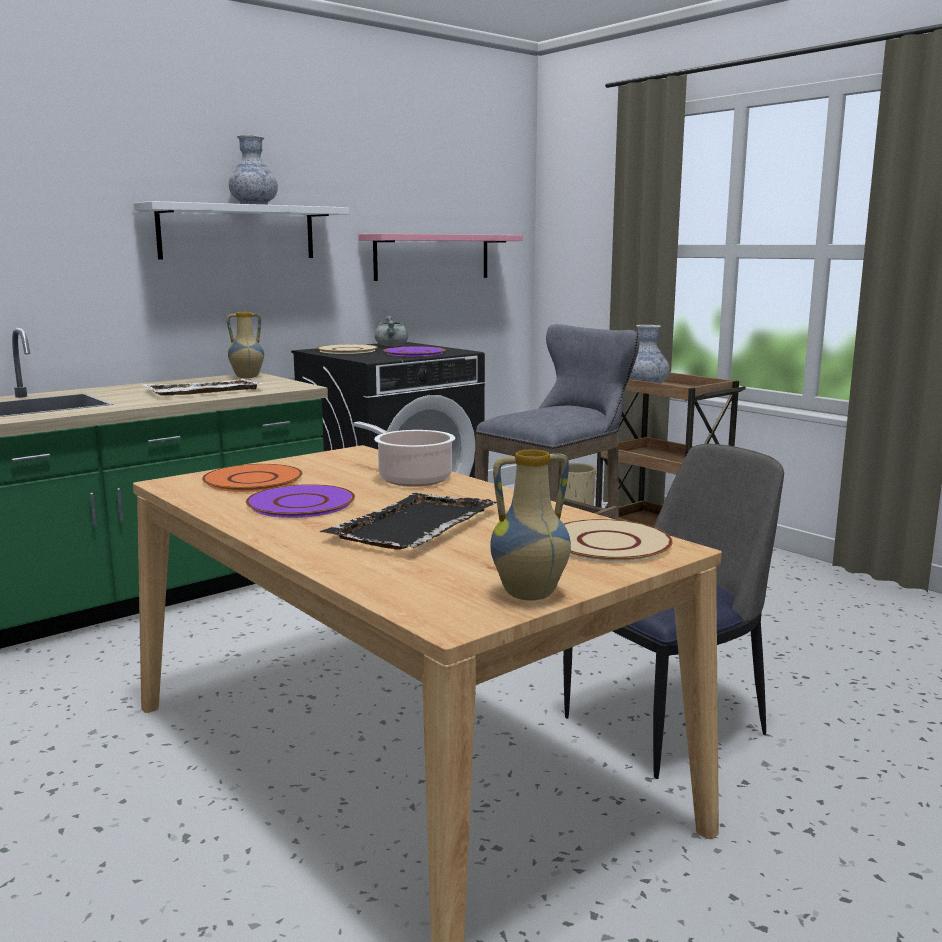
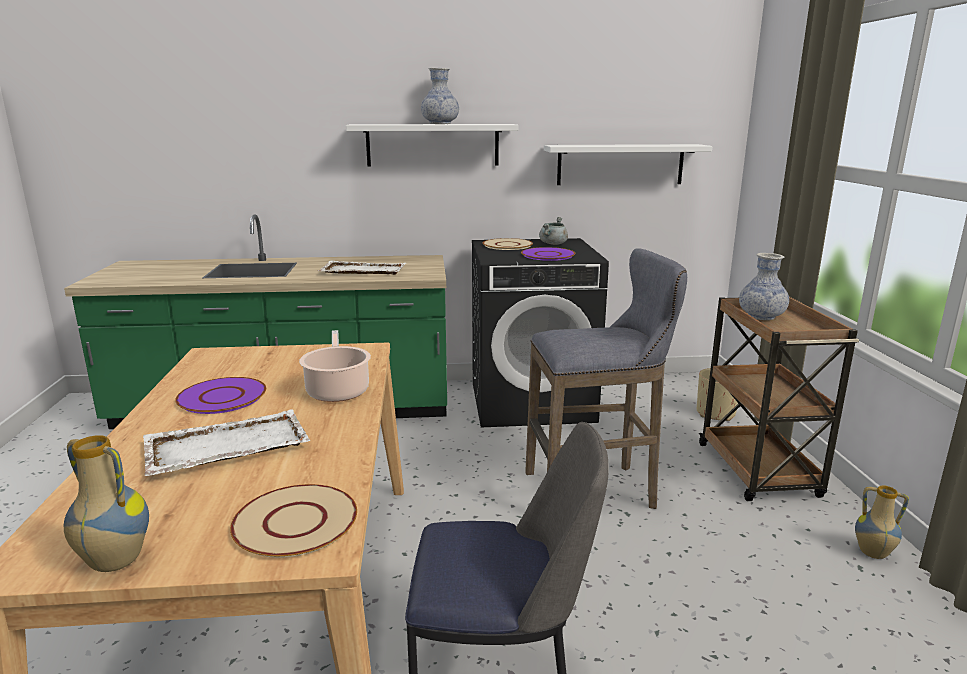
camera: 35 degrees right, 5 degrees up
orange plate [202,464,303,492] -> none
vase [227,312,264,378] -> vase moved to [855,486,909,559]
black tray [320,493,497,549] -> white tray [143,409,310,476]
pink shelf [358,234,523,281] -> white shelf [544,144,712,185]

